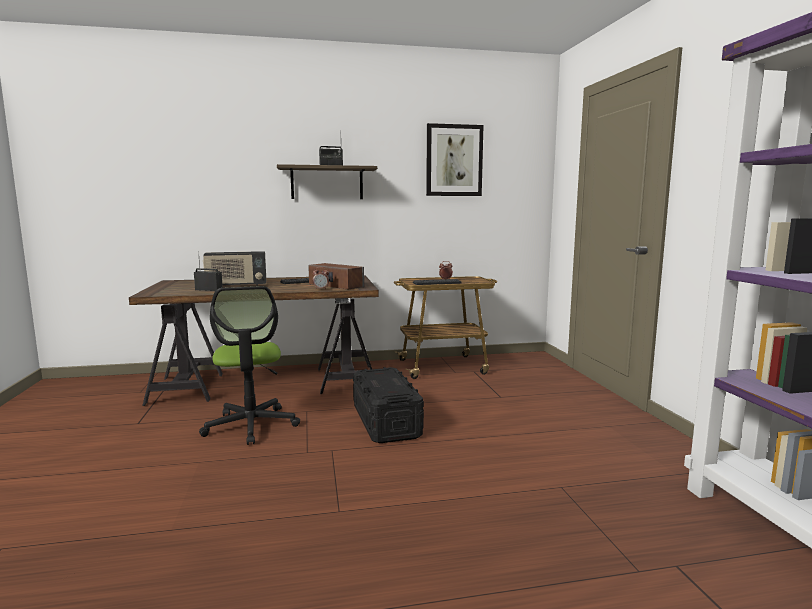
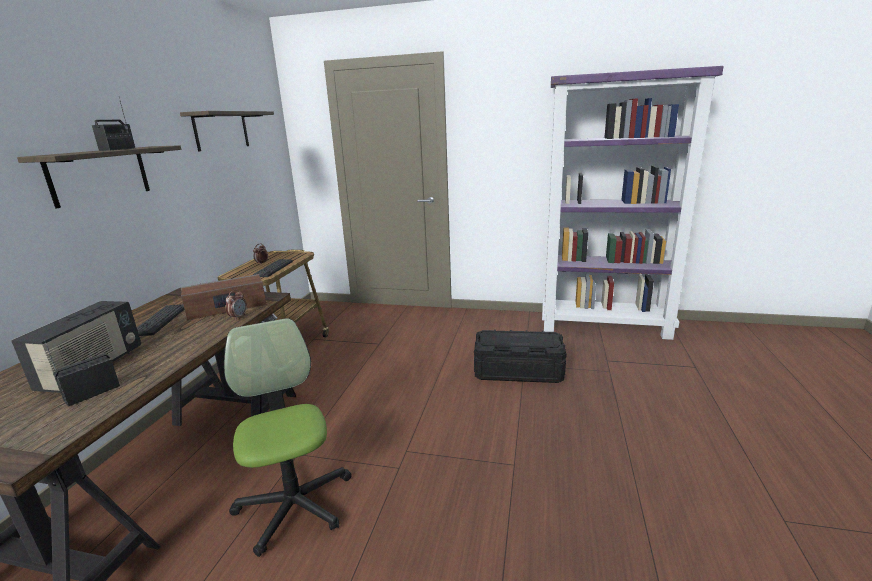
camera: 65 degrees left, 10 degrees up
office chair [199,286,300,445] -> office chair turned 120 degrees counterclockwise [224,318,352,557]
black storage box [353,367,424,443] -> black storage box moved to [474,329,567,383]
picture [426,123,484,196] -> shelf [180,111,274,151]

